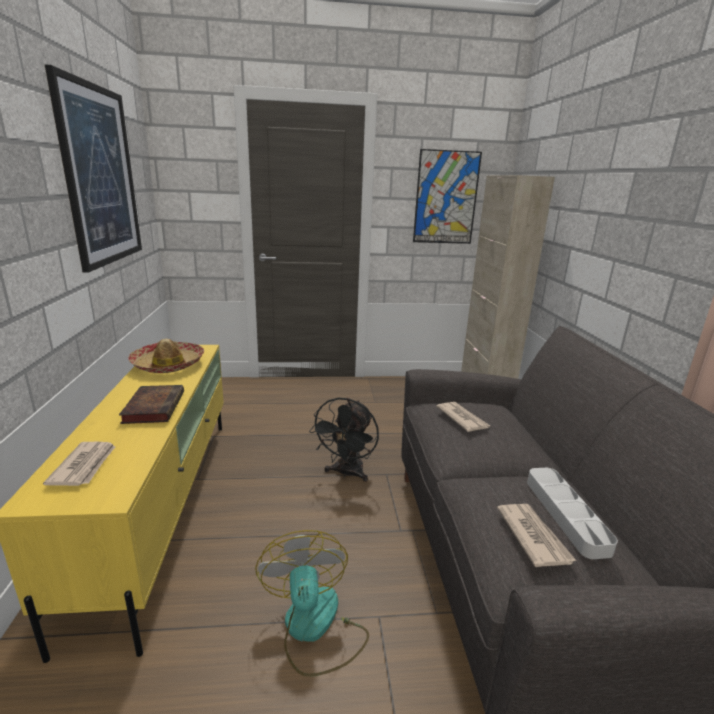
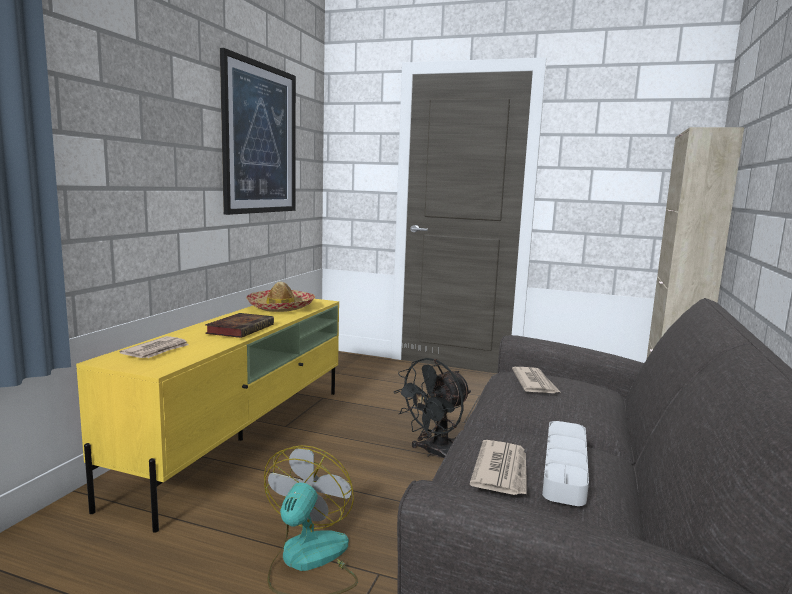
camera: 25 degrees right, 10 degrees down
picture [413,149,482,244] -> none

